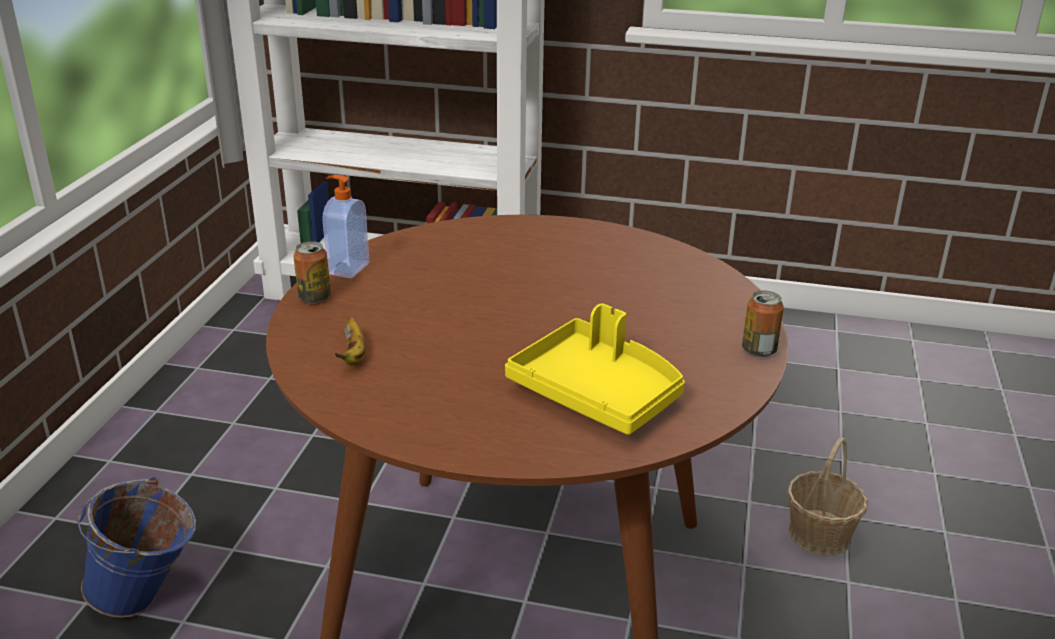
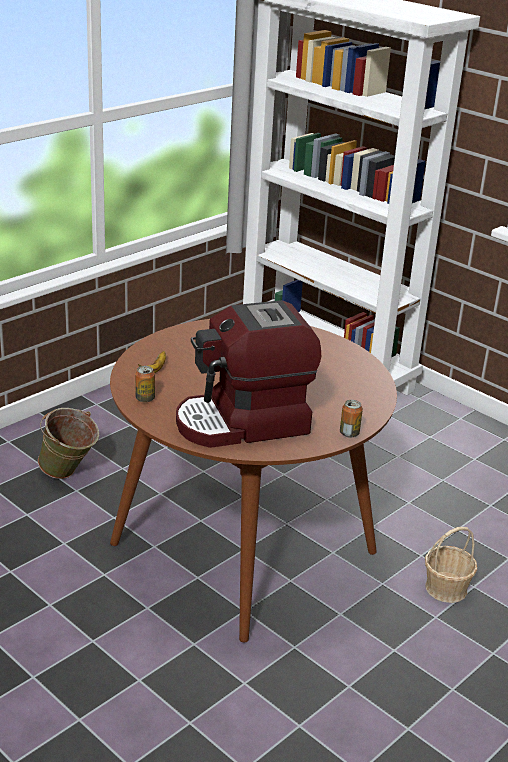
camera: 30 degrees right, 0 degrees up
blue bucket [77,477,196,618] -> green bucket [38,408,99,479]
can [294,241,331,303] -> can moved to [135,366,155,402]
soap dispenser [322,175,369,278] -> none
yellow tray [505,303,685,435] -> coffee machine [176,300,321,448]

